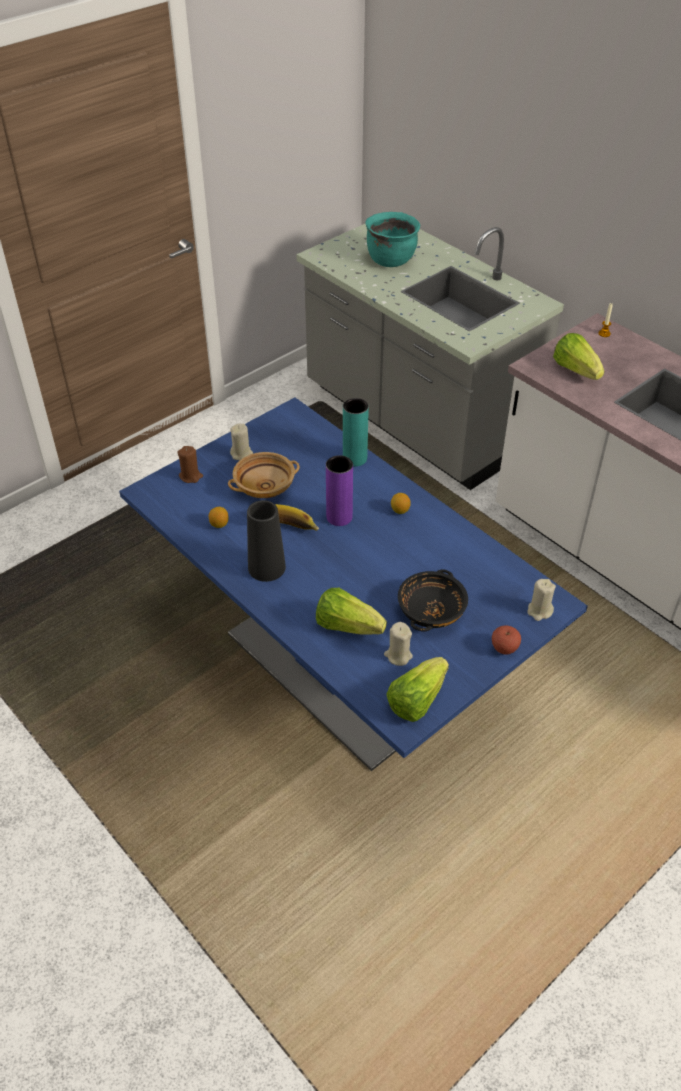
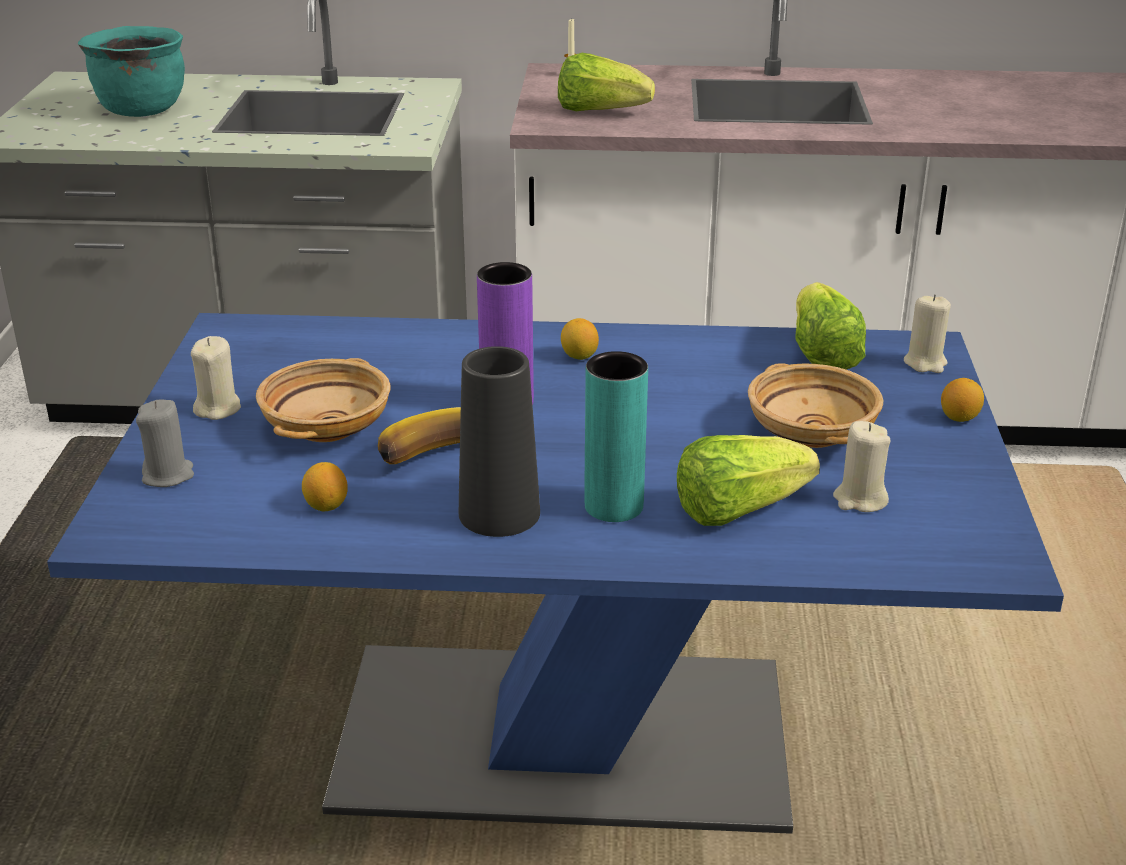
camera: 45 degrees left, 15 degrees down
brown candle [177,446,203,483] -> grey candle [136,399,194,487]
turquoise vase [343,398,369,466] -> turquoise vase moved to [584,351,648,522]
lettuce [386,657,449,722] -> lettuce moved to [795,282,866,370]
black bowl [398,569,468,632] -> beige bowl [748,363,884,448]
apple [492,625,521,655] -> lemon [941,378,984,422]

